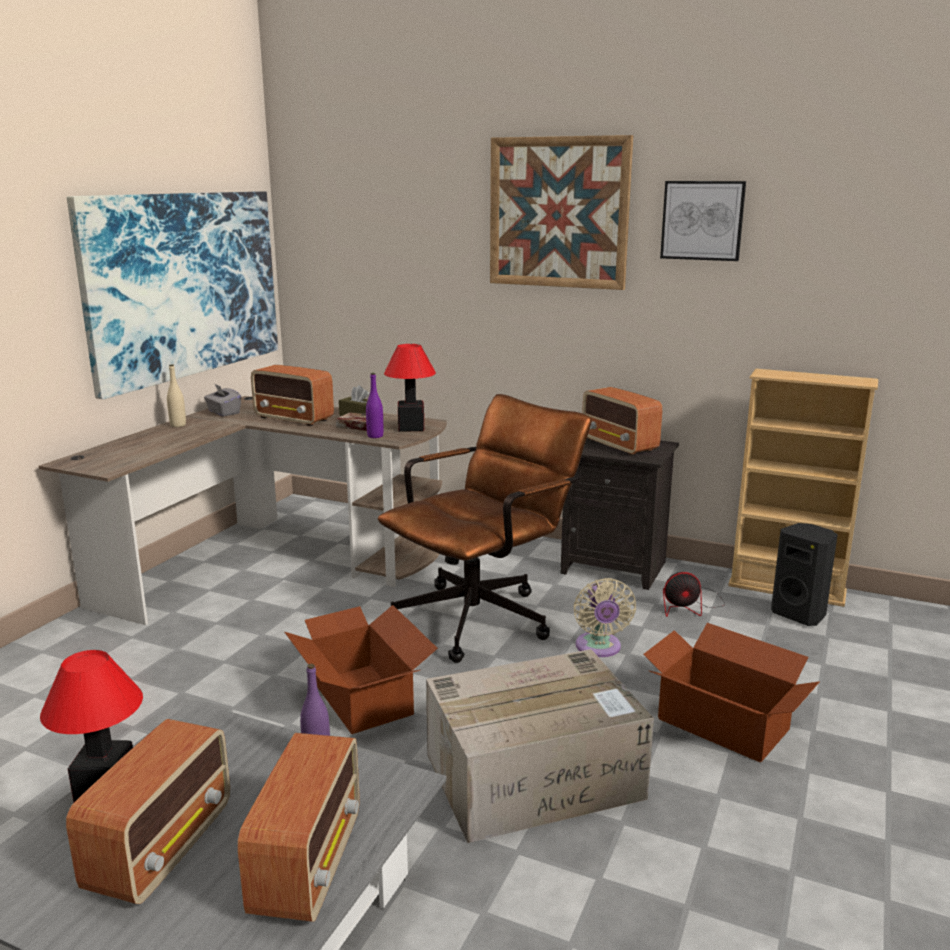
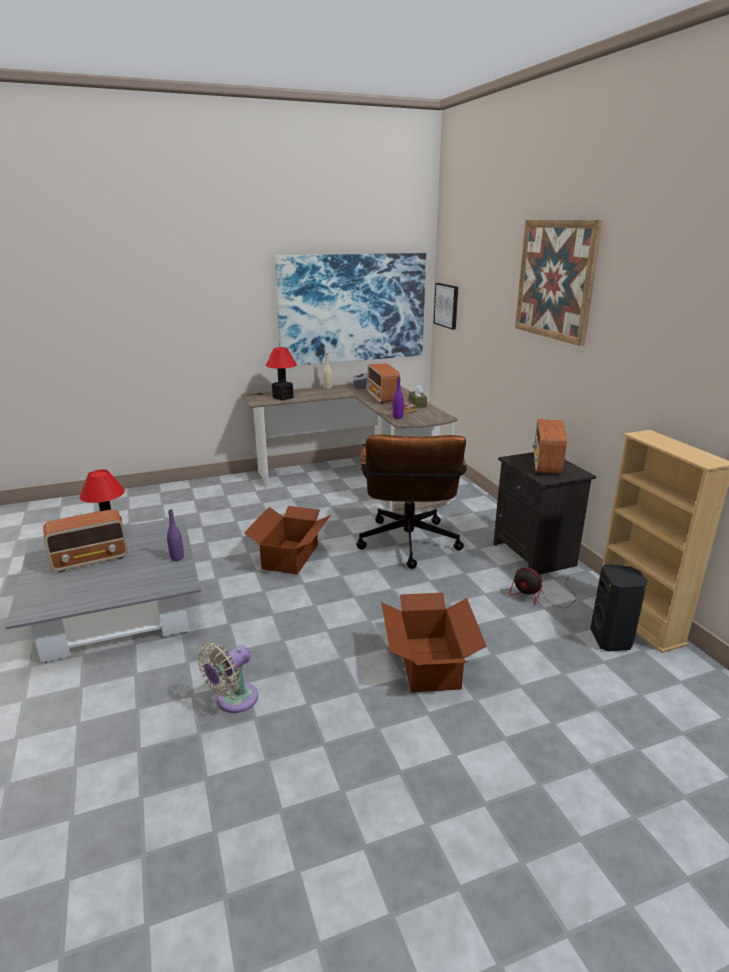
camera: 45 degrees right, 5 degrees up
radio [238,733,359,922] -> none
brown office chair [378,394,591,663] -> brown office chair turned 90 degrees clockwise [356,434,467,569]
table lamp [384,344,436,432] -> table lamp moved to [266,347,297,401]
cardboard box [426,649,654,843] -> none
beige fan [574,578,636,657] -> beige fan moved to [198,643,258,713]
picture [660,181,746,261] -> picture moved to [434,283,458,330]

